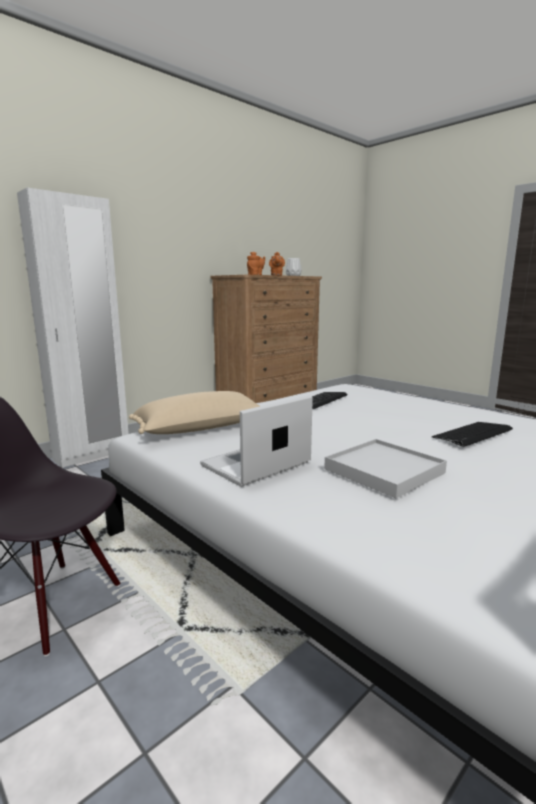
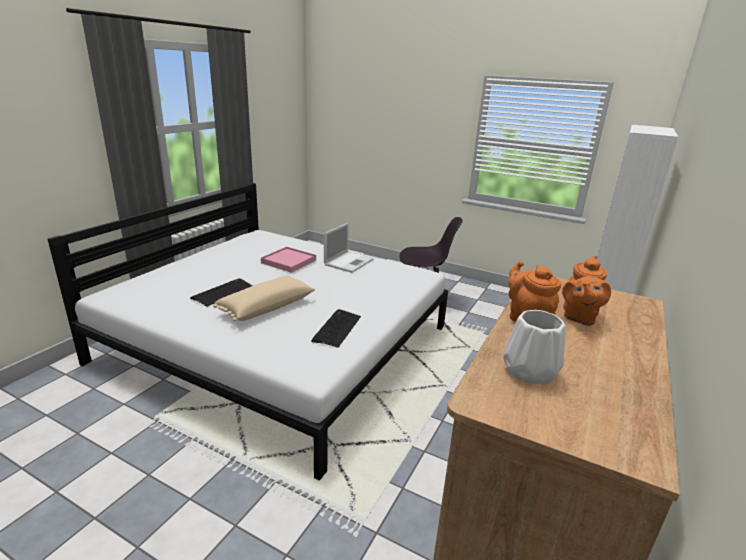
camera: 160 degrees right, 10 degrees up
beige pillow [129,391,260,434] -> beige pillow moved to [213,276,315,321]
white tray [324,439,447,498] -> pink tray [261,247,316,273]

